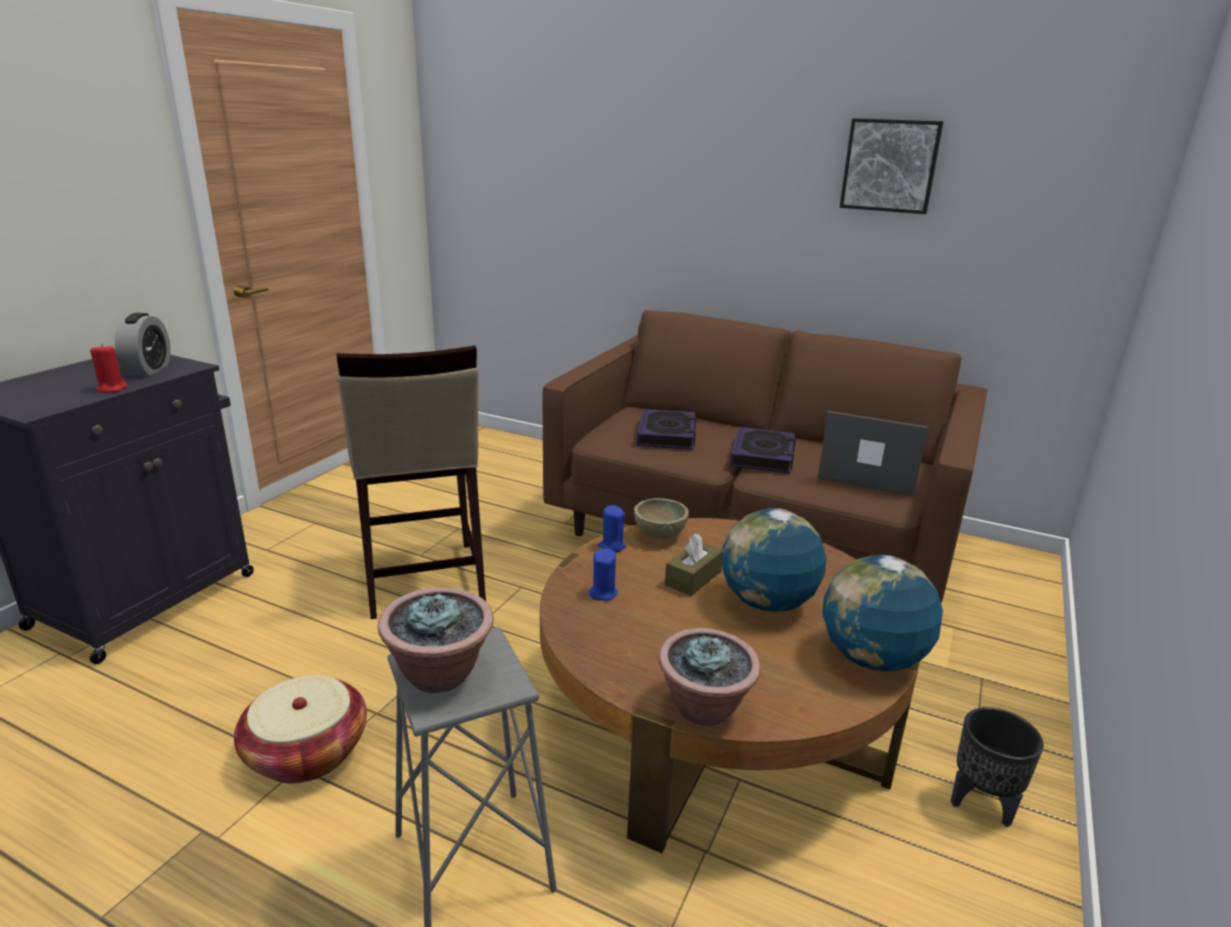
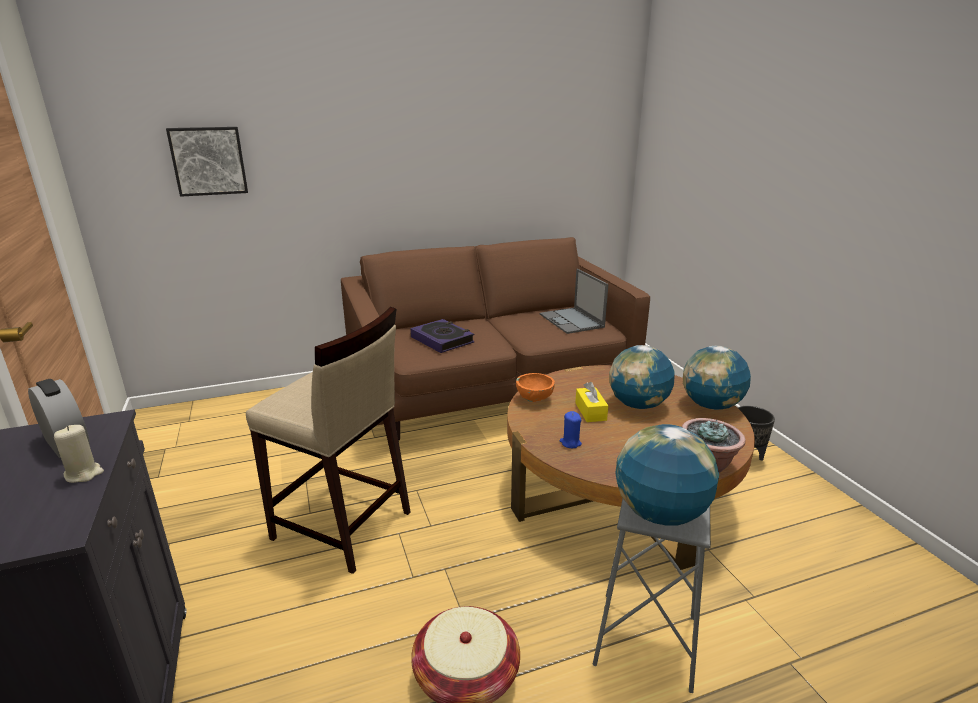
camera: 45 degrees left, 0 degrees up
red candle [90,344,127,393] -> beige candle [54,425,104,483]
potted plant [378,587,494,693] -> globe [615,424,719,526]
blue candle [598,505,626,552] -> none
beige bowl [634,498,689,539] -> orange bowl [516,373,555,402]
brown tissue box [665,533,723,596] -> yellow tissue box [575,382,608,422]
book [730,427,796,474] -> none
laptop [818,411,928,497] -> laptop turned 90 degrees counterclockwise [540,269,609,334]
picture [840,118,943,214] -> picture moved to [166,127,248,197]

